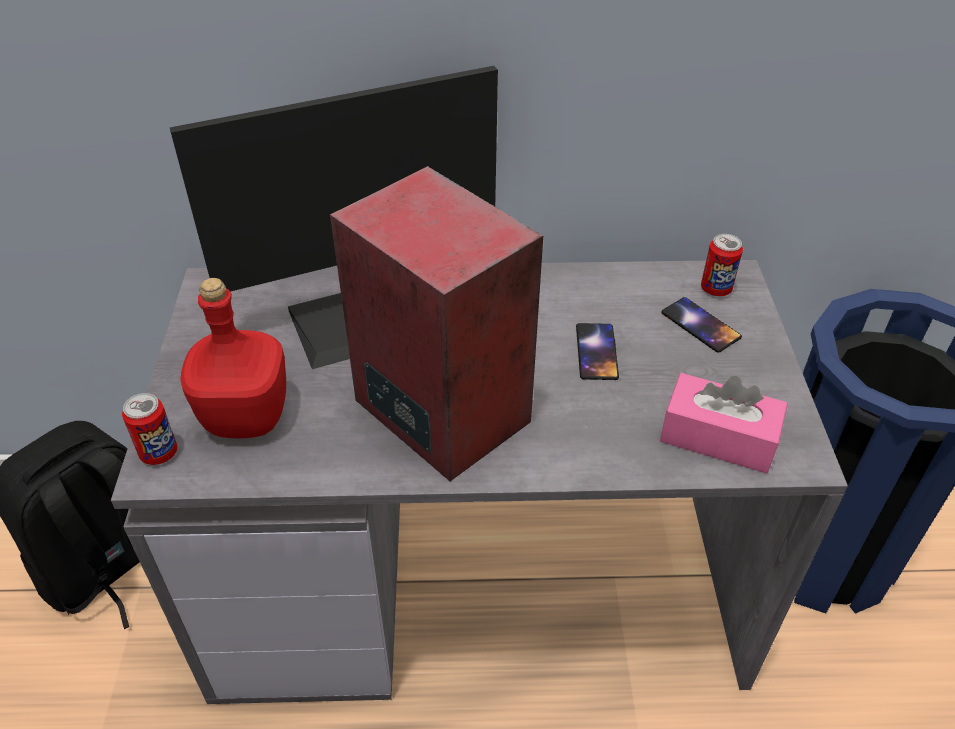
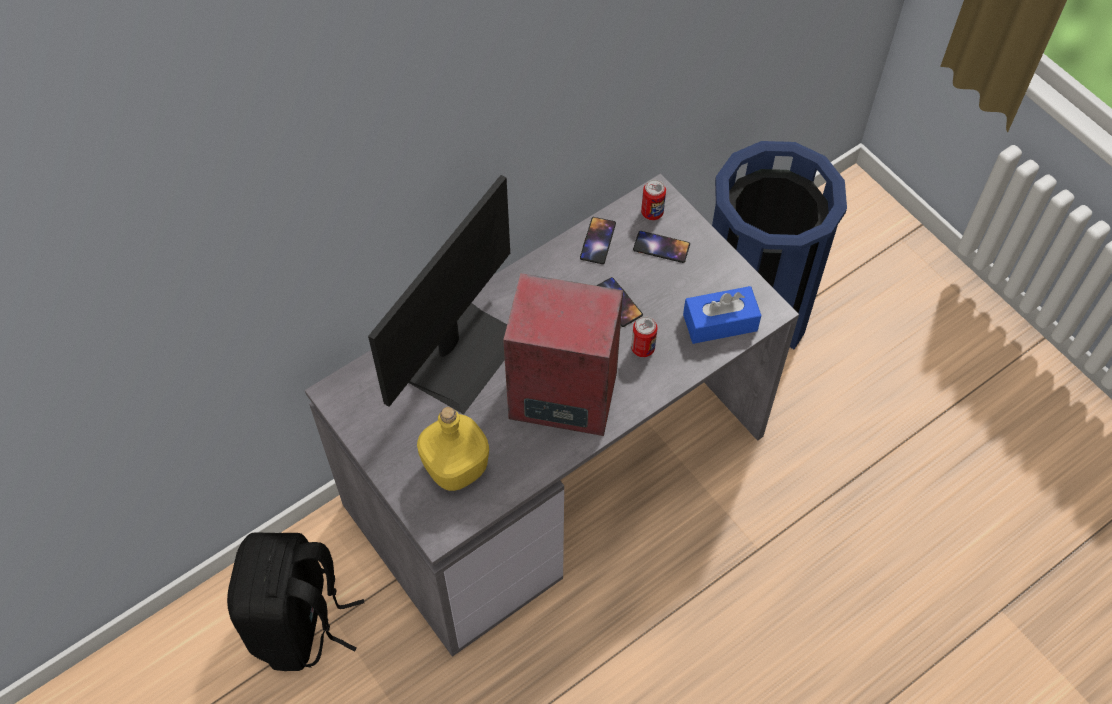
camera: 35 degrees left, 15 degrees up
can [122,393,177,465] -> can moved to [631,316,657,357]
red bottle [180,278,286,438] -> yellow bottle [417,407,489,491]
pink tissue box [660,373,788,473] -> blue tissue box [683,286,762,344]
none -> phone [580,217,616,264]

